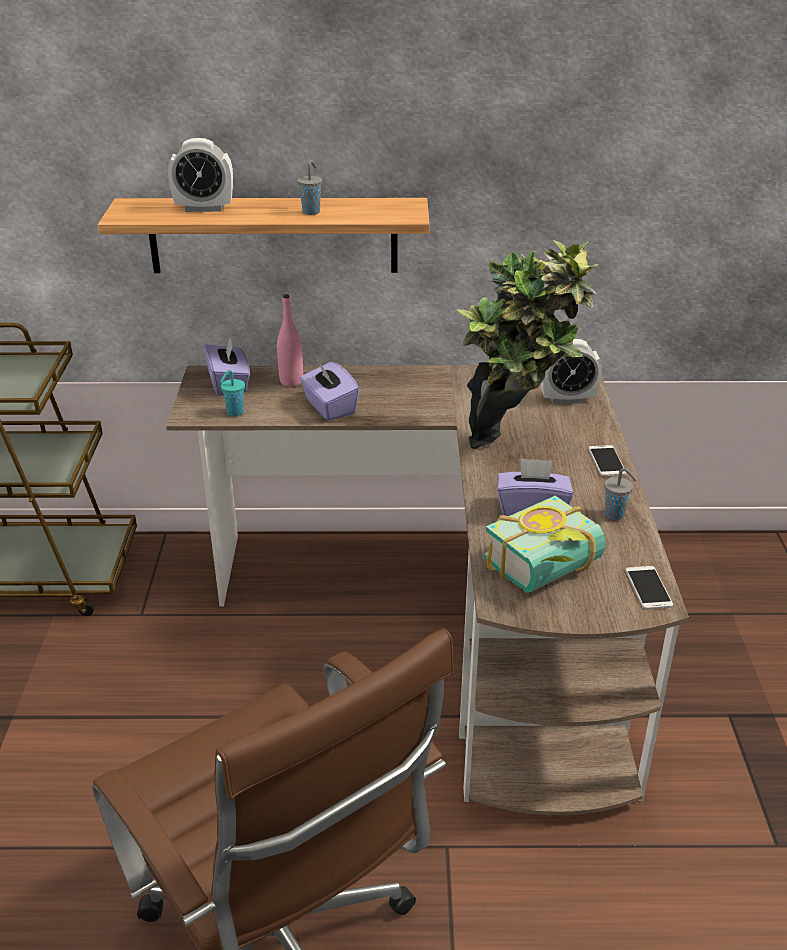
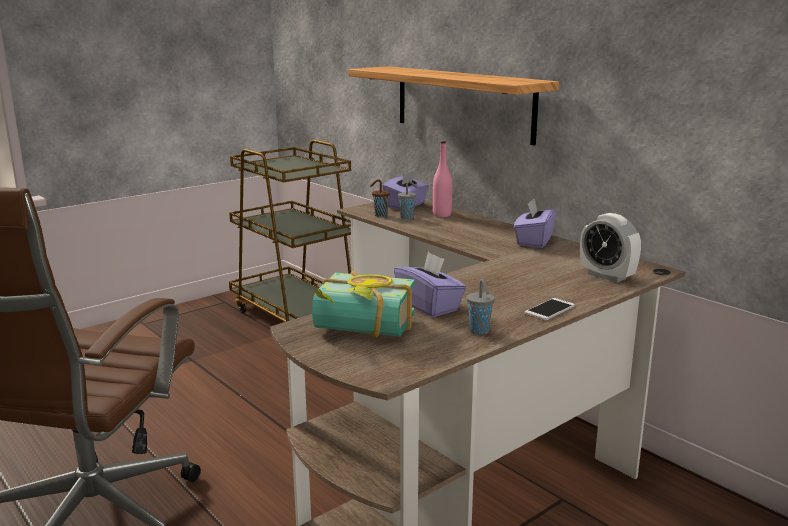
camera: 50 degrees right, 15 degrees down
alarm clock [168,138,233,212] -> none
turquoise cup [220,370,245,416] -> brown cup [370,179,390,217]
grey cup [297,160,323,215] -> grey cup moved to [398,181,417,219]
purple tissue box [300,360,360,421] -> purple tissue box moved to [514,199,557,248]
potted plant [457,240,598,449] -> none
phone [625,566,673,609] -> none

